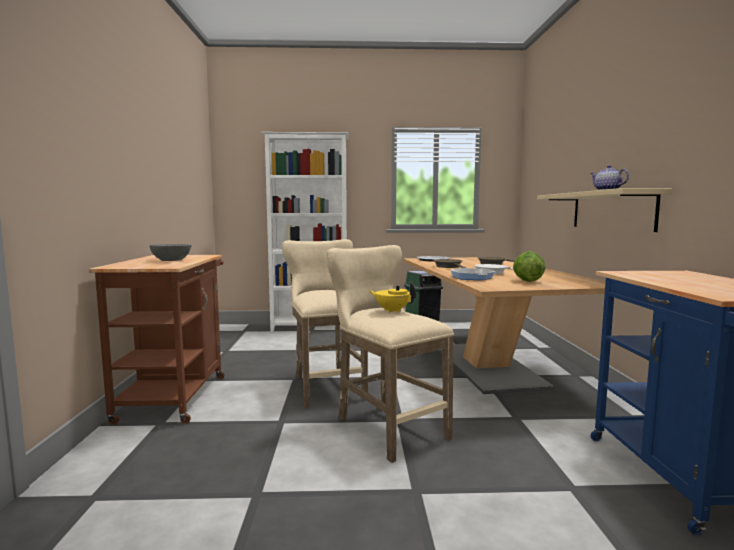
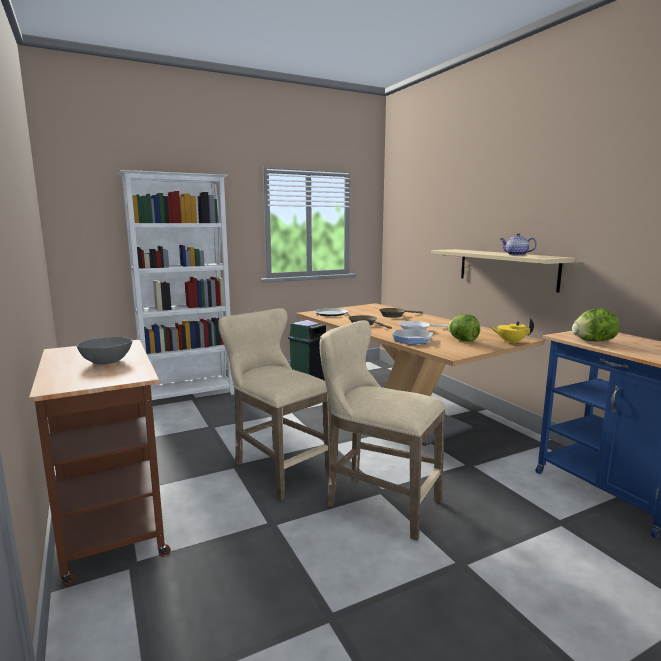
camera: 25 degrees left, 5 degrees up
yellow teapot [369,282,416,313] -> yellow teapot moved to [490,318,534,344]
none -> lettuce [572,308,620,341]

